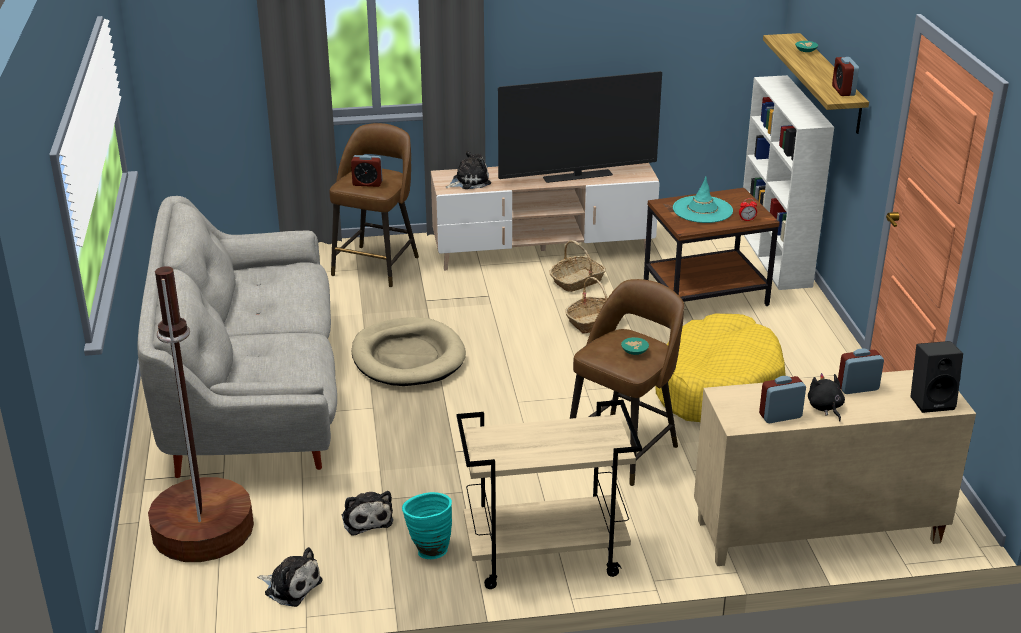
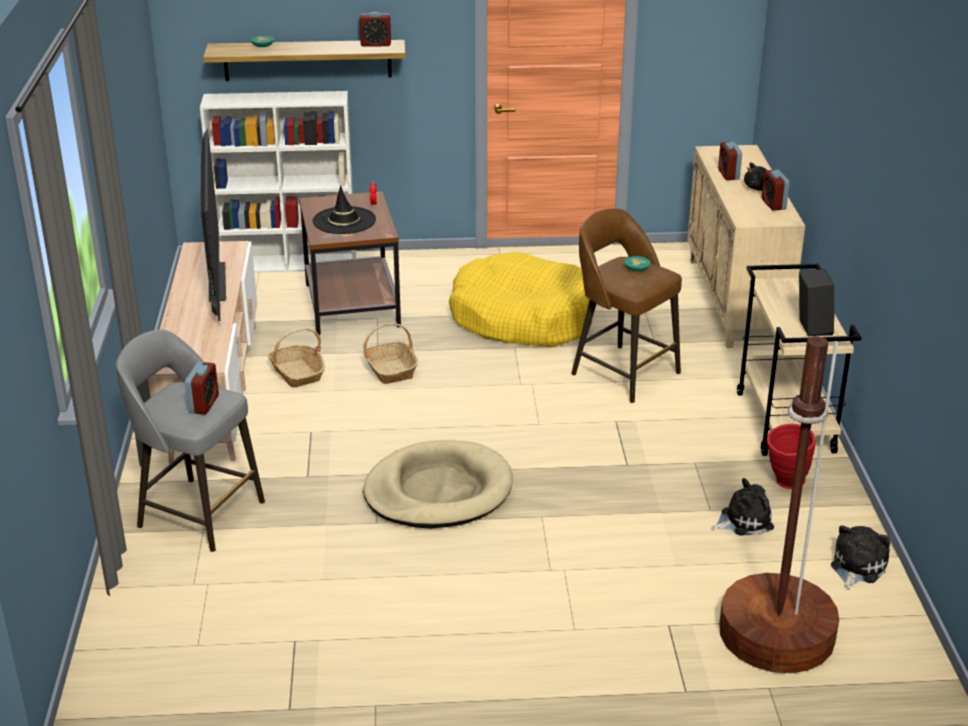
camera: 85 degrees left, 0 degrees up
grey sofa [138,196,337,478] -> none
brown stool [330,123,419,287] -> grey stool [116,330,265,552]
turquoise vase [402,492,452,559] -> red vase [767,424,816,489]
plush toy [445,151,491,189] -> none
turquoise hat [673,176,733,223] -> black hat [313,185,376,234]
black speaker [910,341,963,413] -> black speaker moved to [799,269,835,336]

